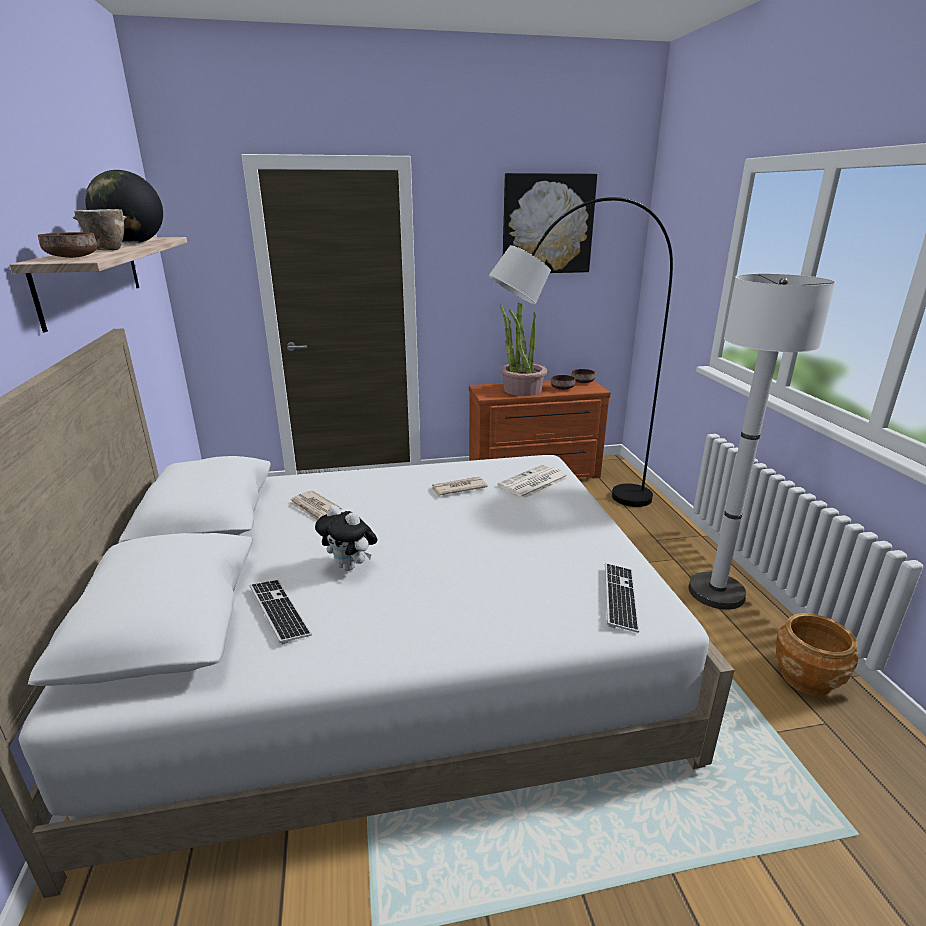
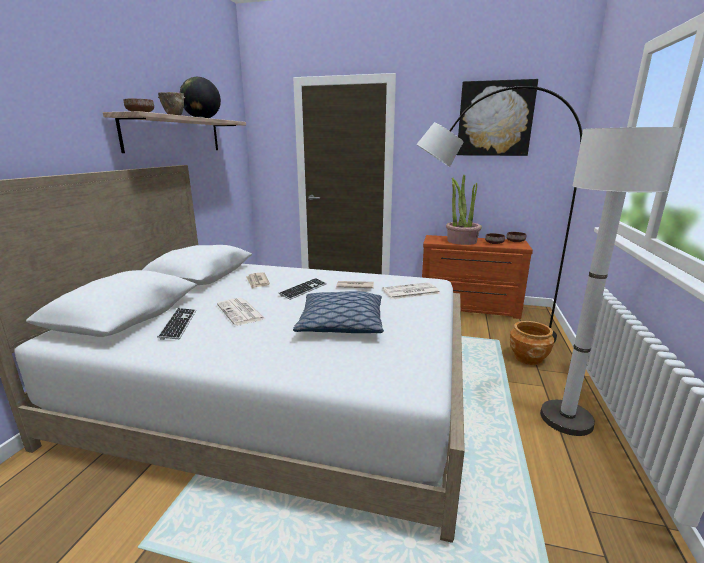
camera: 25 degrees right, 5 degrees down
plush toy [315,505,377,571] -> newspaper [217,298,265,326]
keyboard [605,563,639,633] -> keyboard moved to [279,278,327,300]
brown planter [776,613,859,696] -> brown planter moved to [510,321,554,365]
none -> pillow [293,291,384,333]

